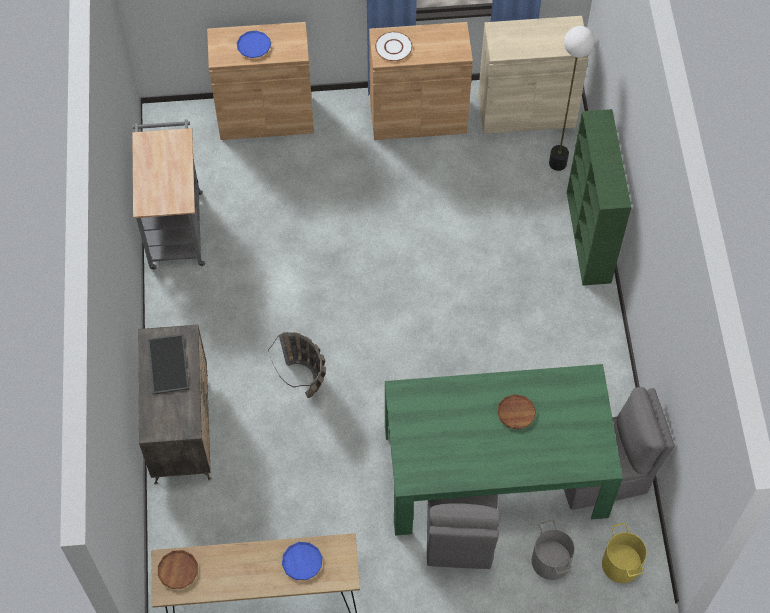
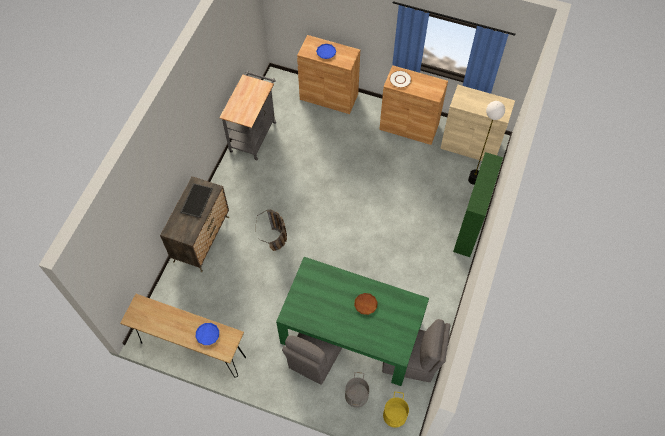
camera: 25 degrees right, 0 degrees up
brown plate [158,550,198,589] -> none

